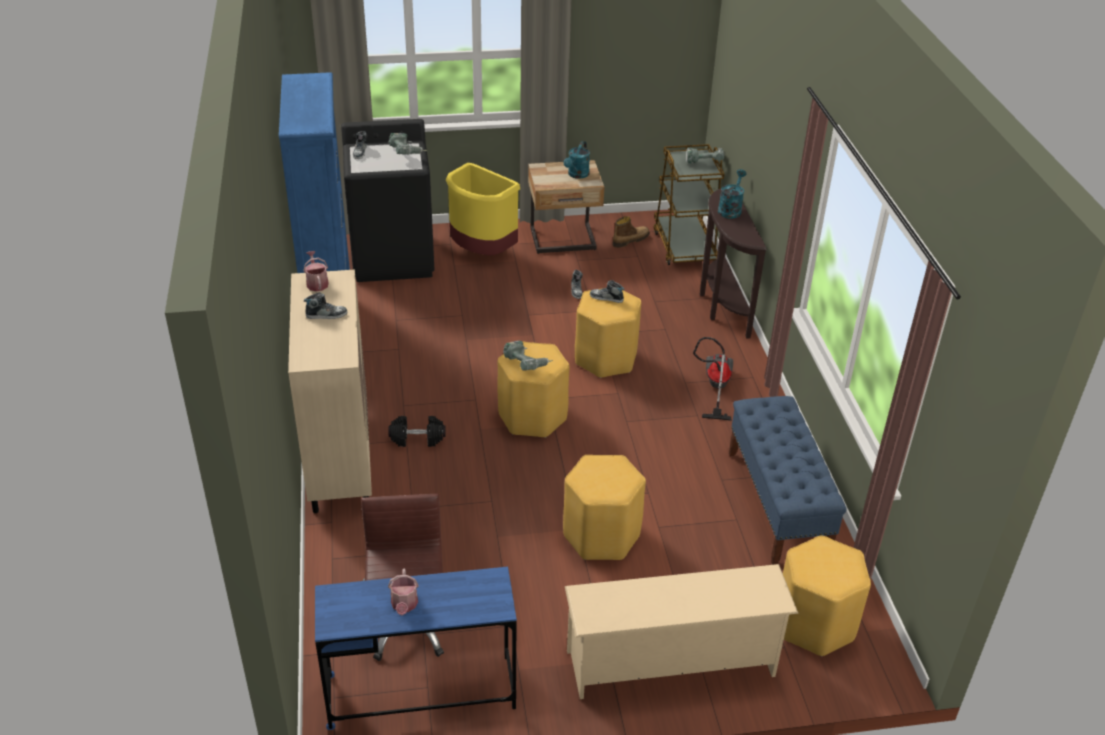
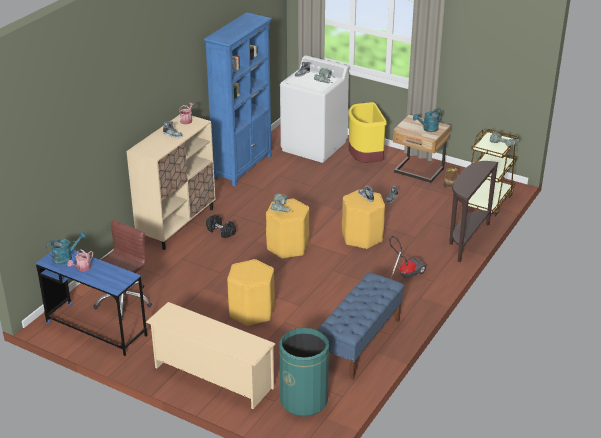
camera: 40 degrees right, 5 degrees down
black washing machine [341,119,434,282] -> white washing machine [280,56,349,163]
turquoise watering can [718,169,747,219] -> turquoise watering can moved to [46,231,86,265]
yellow stool [783,535,871,656] -> green trash can [280,328,329,417]

